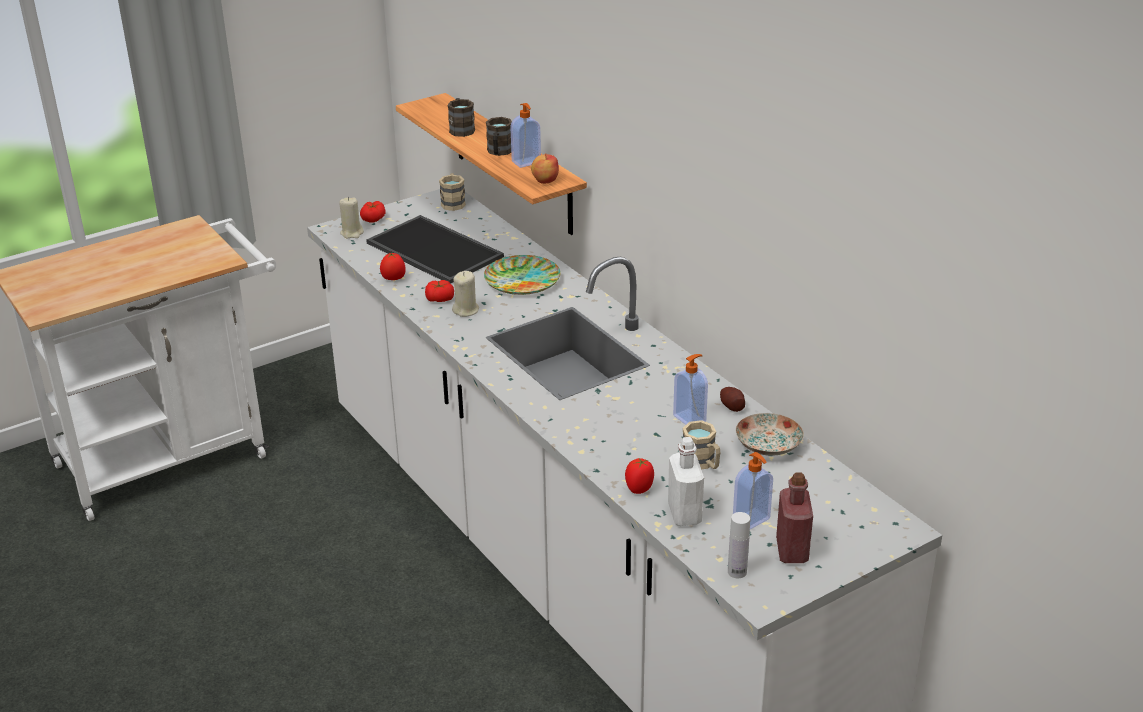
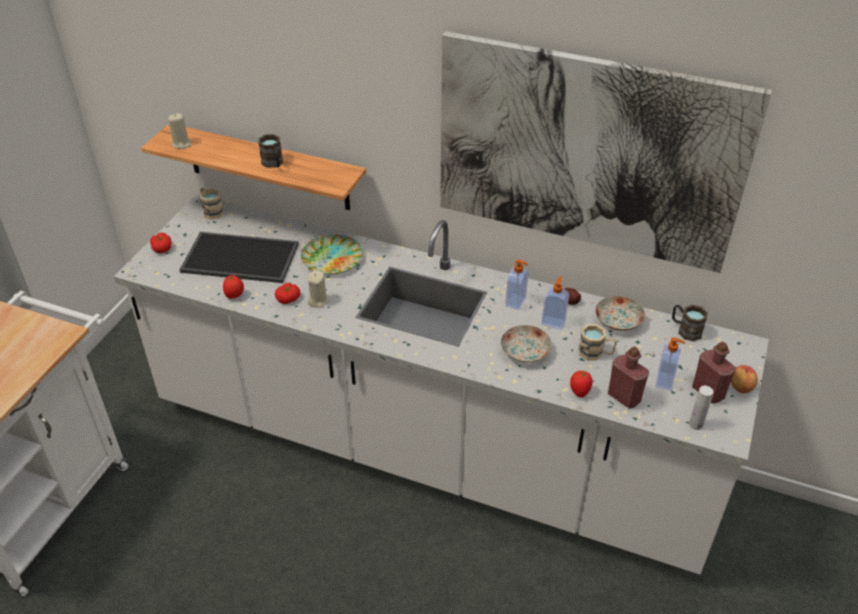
camera: 35 degrees left, 10 degrees up
beige candle [339,197,364,238] -> beige candle moved to [168,113,192,149]
brown mug [448,98,475,137] -> brown mug moved to [672,305,708,341]
soap dispenser [510,103,541,168] -> soap dispenser moved to [505,259,529,310]
apple [531,153,559,184] -> apple moved to [731,365,758,393]
white bottle [668,437,704,526] -> red bottle [608,347,649,408]
none -> picture [440,31,772,273]
none -> plate [501,325,552,362]

